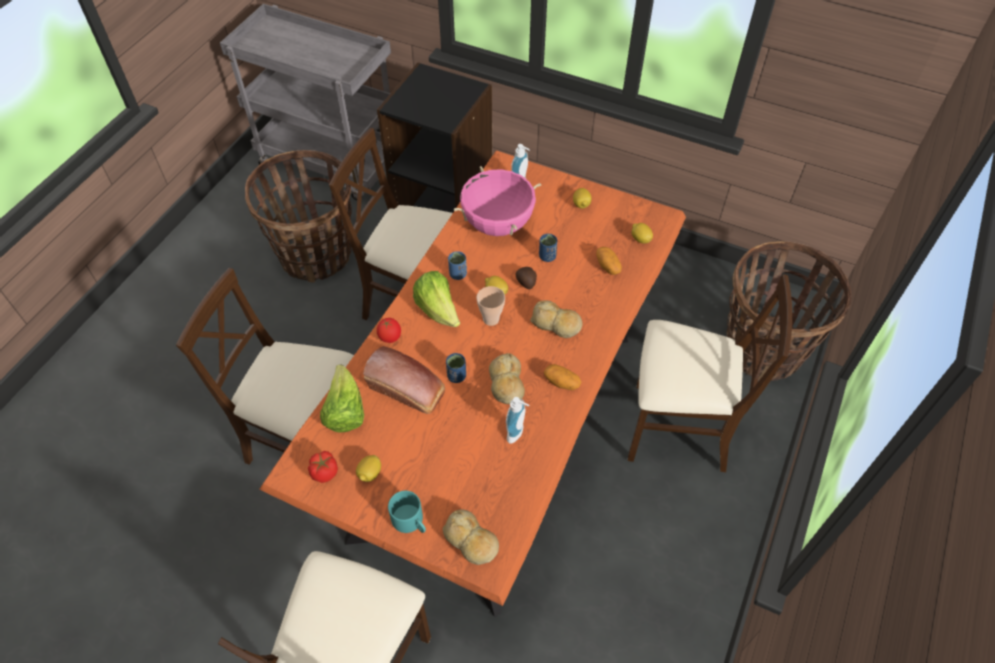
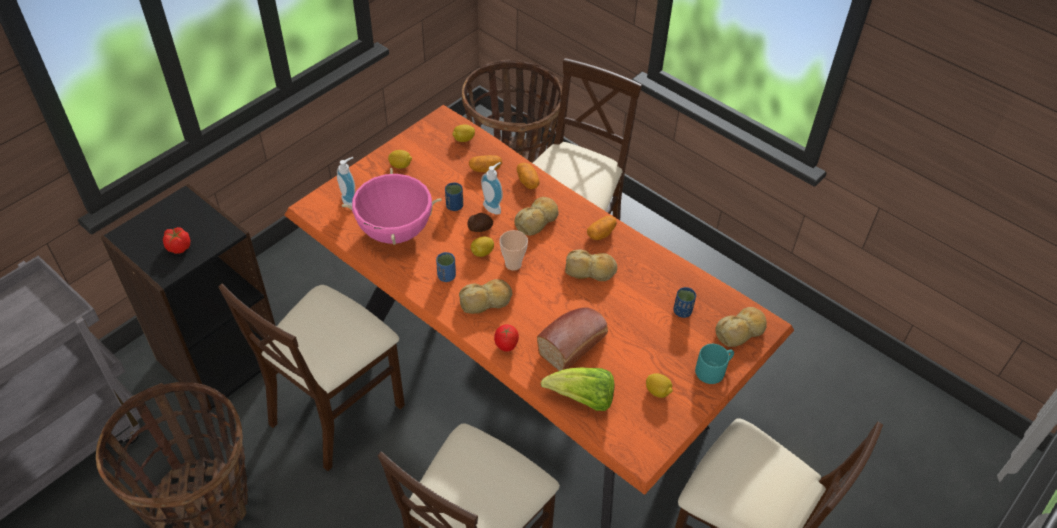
camera: 75 degrees left, 5 degrees down
tomato [308,451,338,483] -> tomato moved to [163,227,190,254]
lettuce [413,271,460,327] -> bread [459,279,512,314]
blue cup [446,353,466,383] -> blue cup moved to [673,287,696,318]
soap dispenser [506,397,529,444] -> soap dispenser moved to [481,162,503,214]
none -> potato [517,163,539,189]

